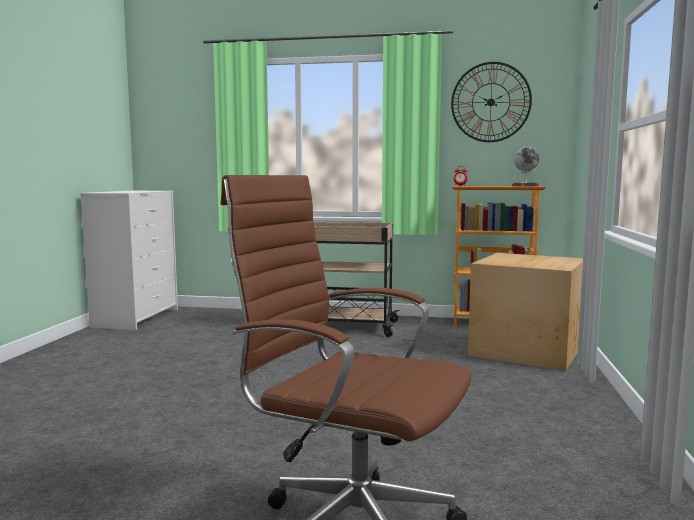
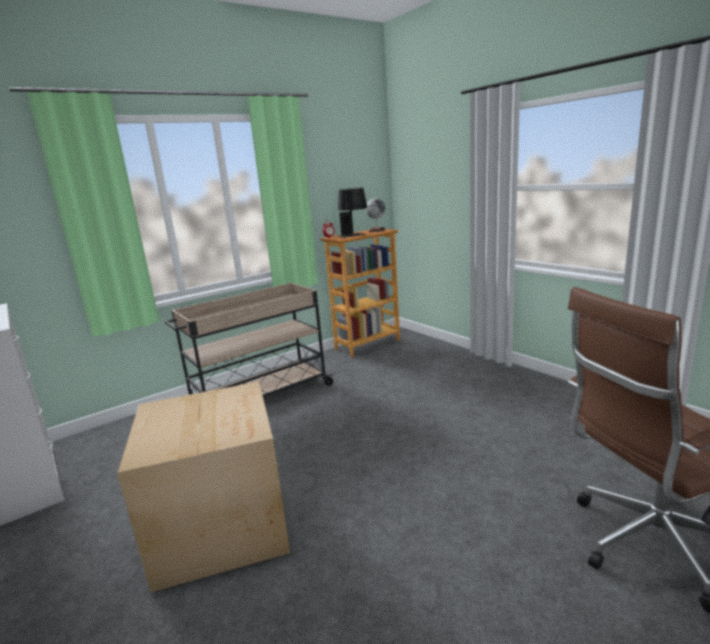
camera: 45 degrees left, 10 degrees up
wall clock [451,62,532,142] -> none
cardboard box [468,253,583,371] -> cardboard box moved to [117,382,290,593]
none -> black table lamp [337,188,367,238]

